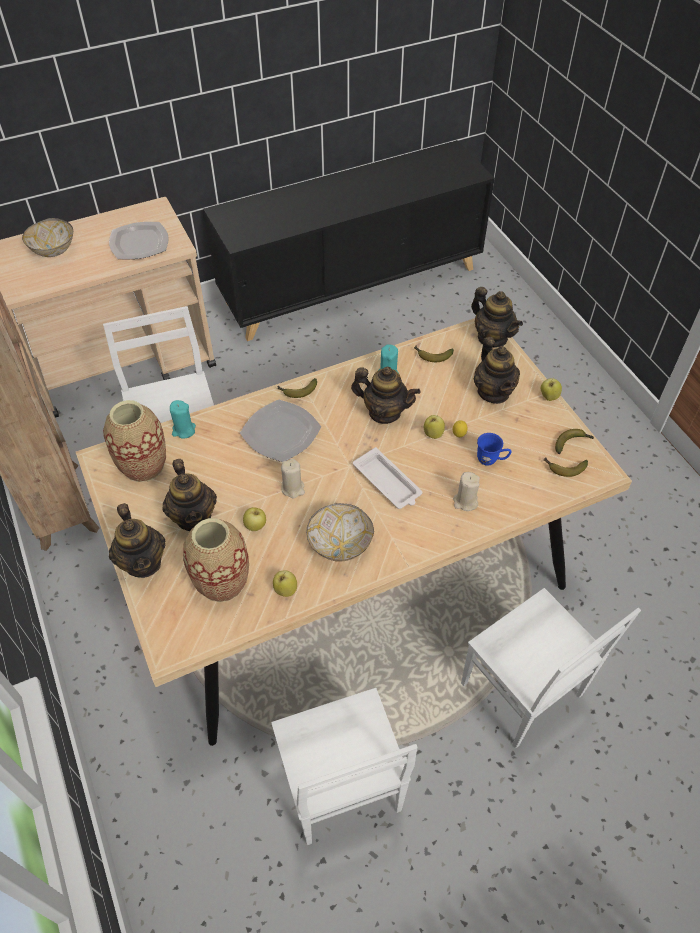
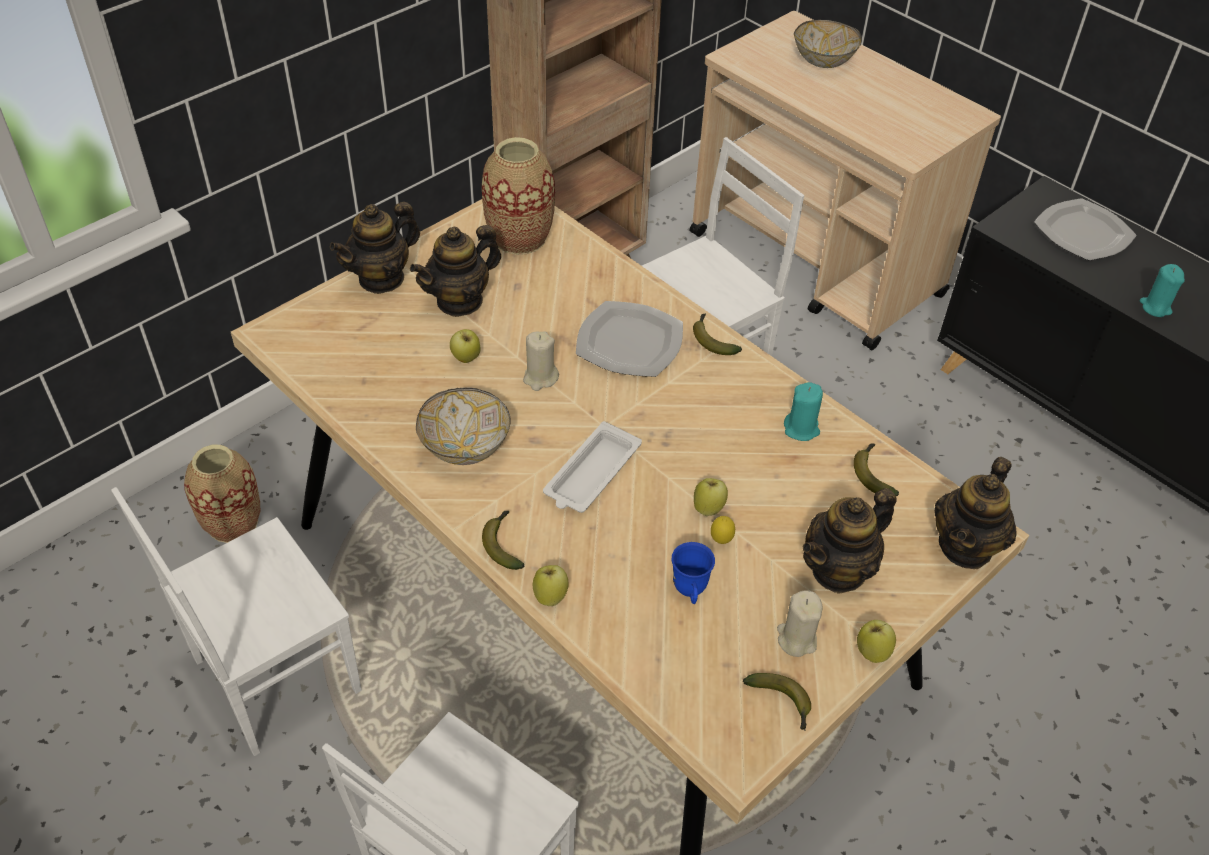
camera: 70 degrees right, 5 degrees down
plate [109,222,169,259] -> plate moved to [1034,198,1137,261]
turquoise candle [170,400,196,438] -> turquoise candle moved to [1140,264,1185,317]
vase [183,518,249,602] -> vase moved to [184,445,260,543]
apple [273,570,297,597] -> apple moved to [533,565,568,606]
teapot [351,366,421,424] -> none
beige candle [453,472,480,511] -> beige candle moved to [777,590,823,657]
banana [544,457,588,477] -> banana moved to [482,511,525,570]

